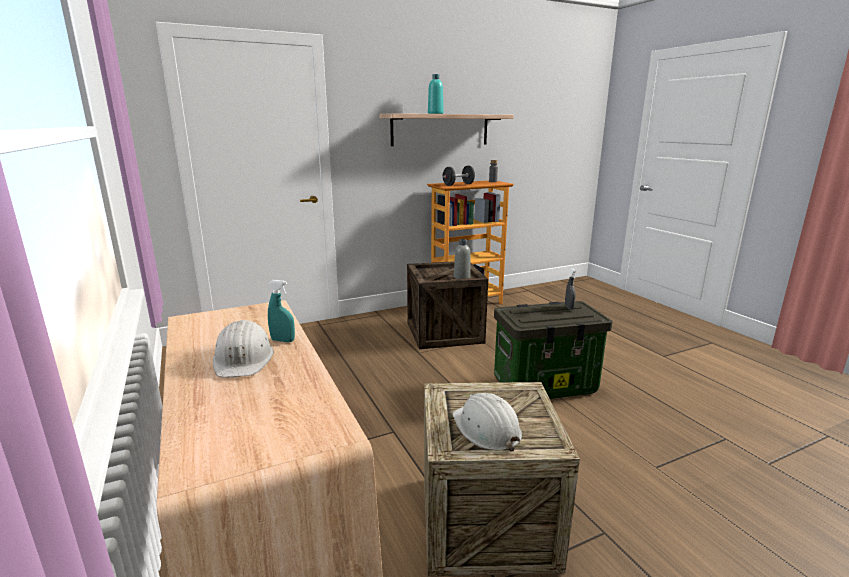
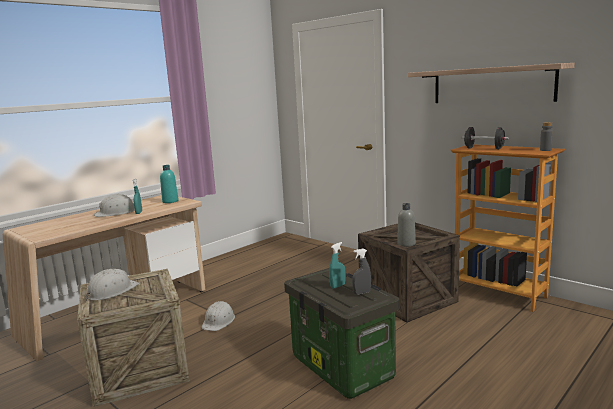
camera: 70 degrees right, 5 degrees down
turquoise bottle [428,74,443,114] -> turquoise bottle moved to [160,165,179,203]
none -> white hard hat [202,301,235,331]
none -> turquoise spray bottle [329,242,346,289]

